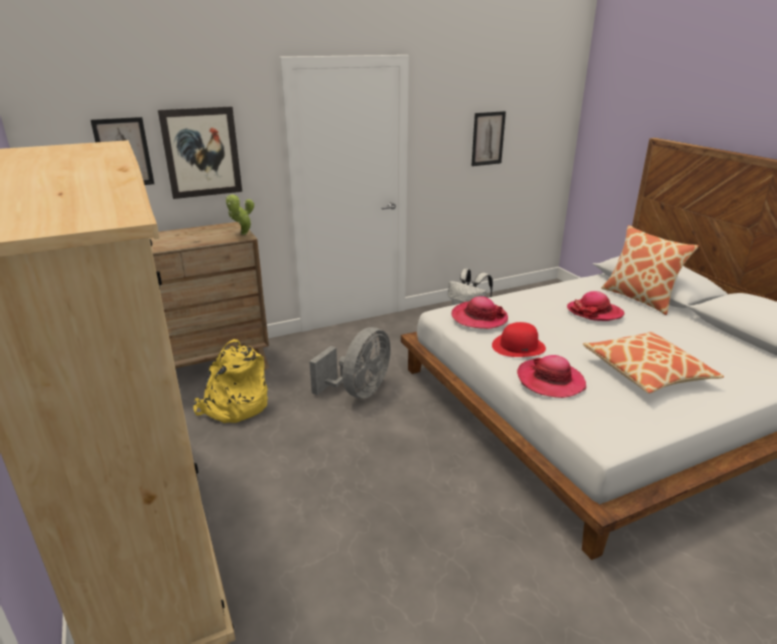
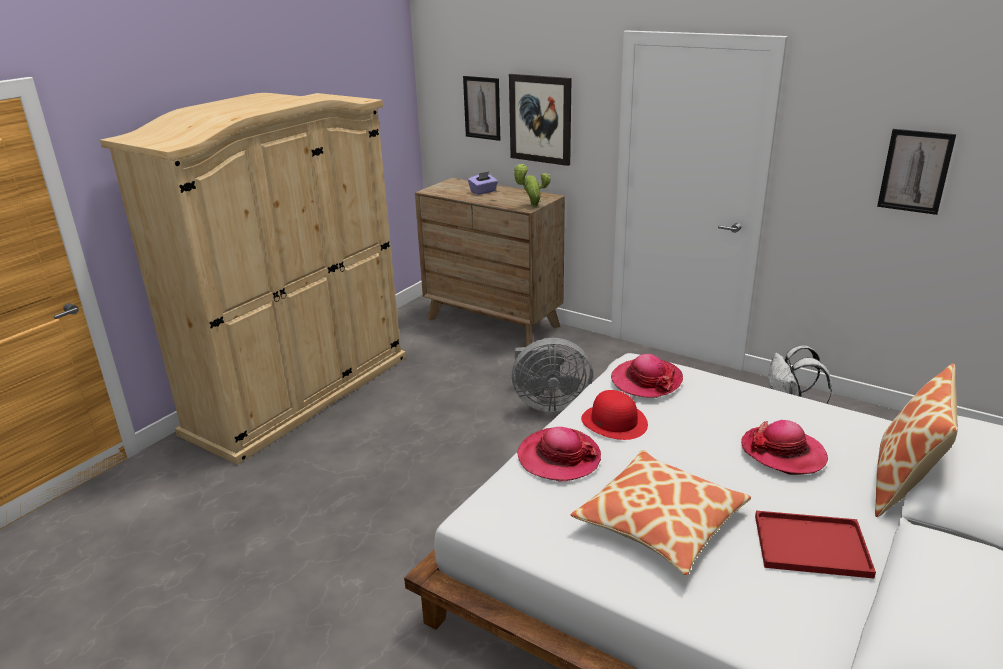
camera: 60 degrees right, 0 degrees up
yellow backpack [193,339,268,423] -> none
none -> purple tissue box [468,171,498,195]
none -> red tray [755,511,876,579]

